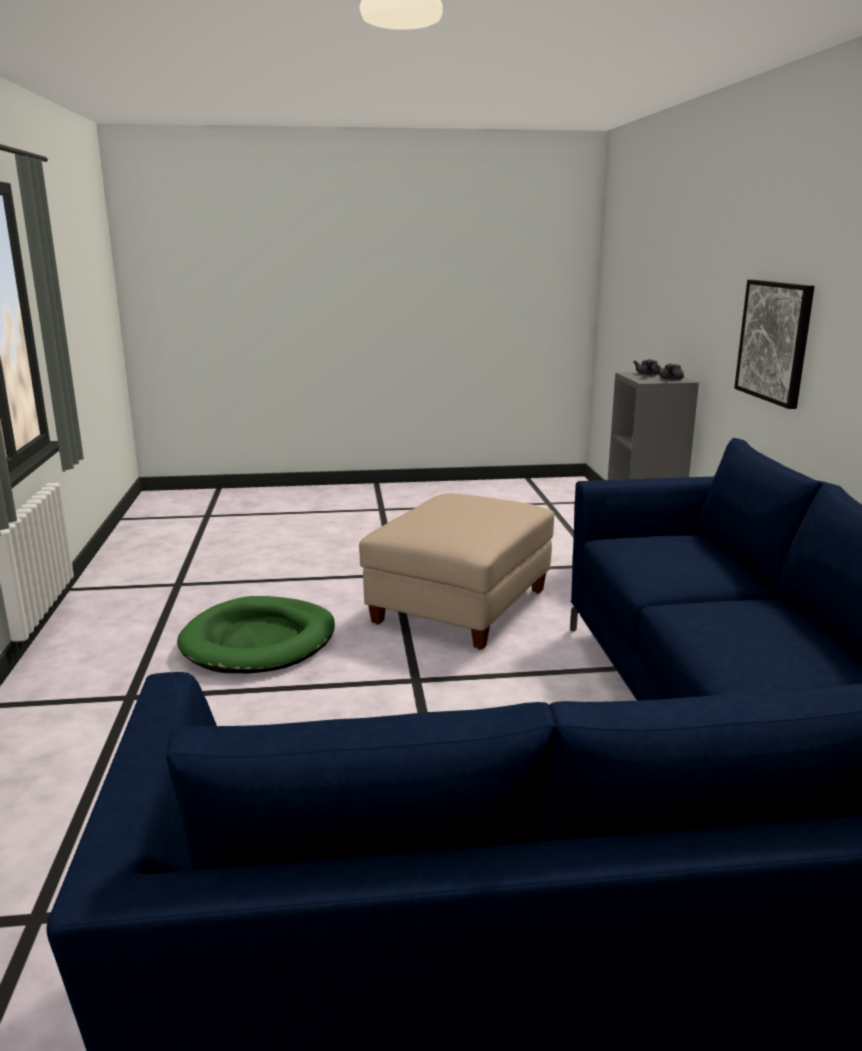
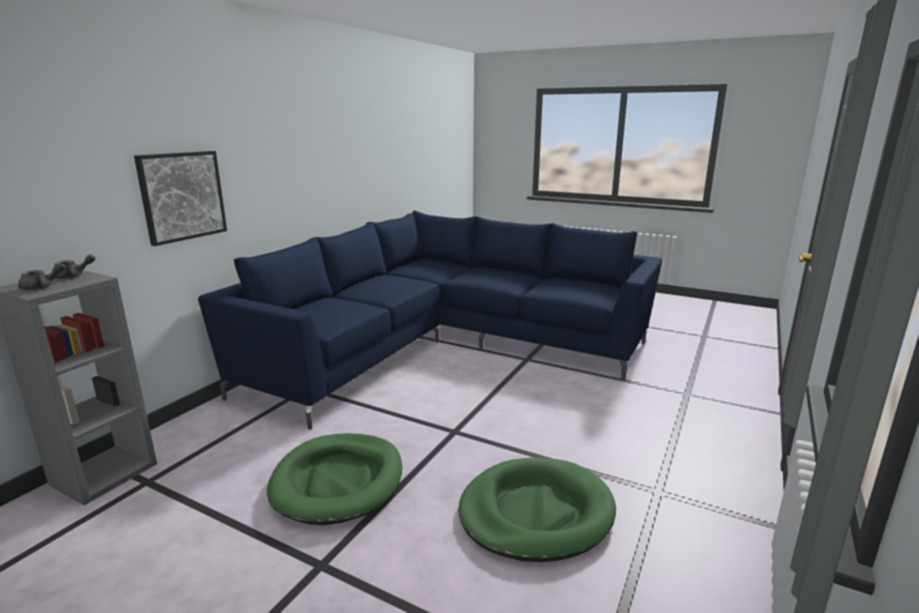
camera: 145 degrees left, 0 degrees up
beige ottoman [359,493,554,650] -> green dog bed [267,433,402,525]

